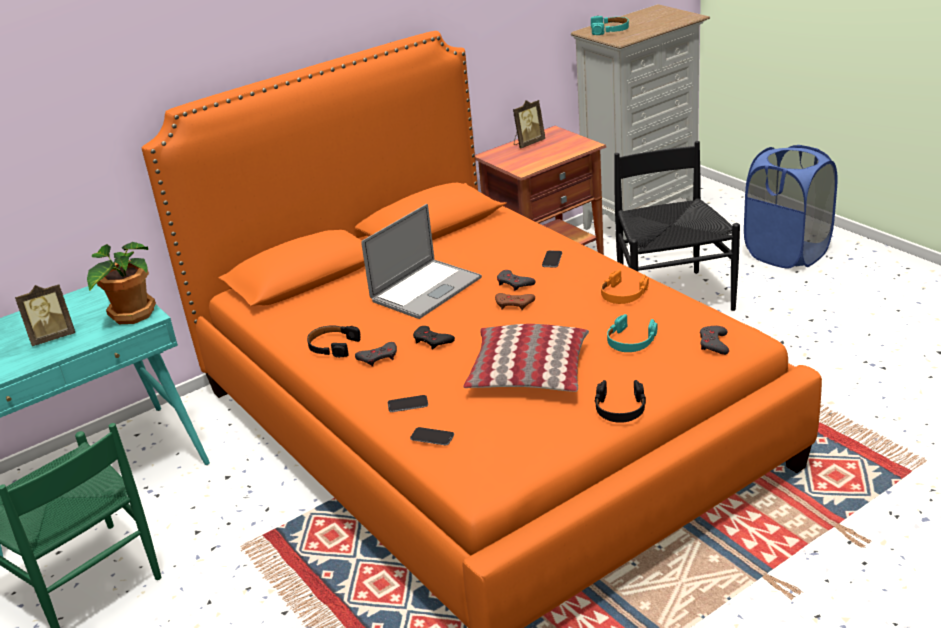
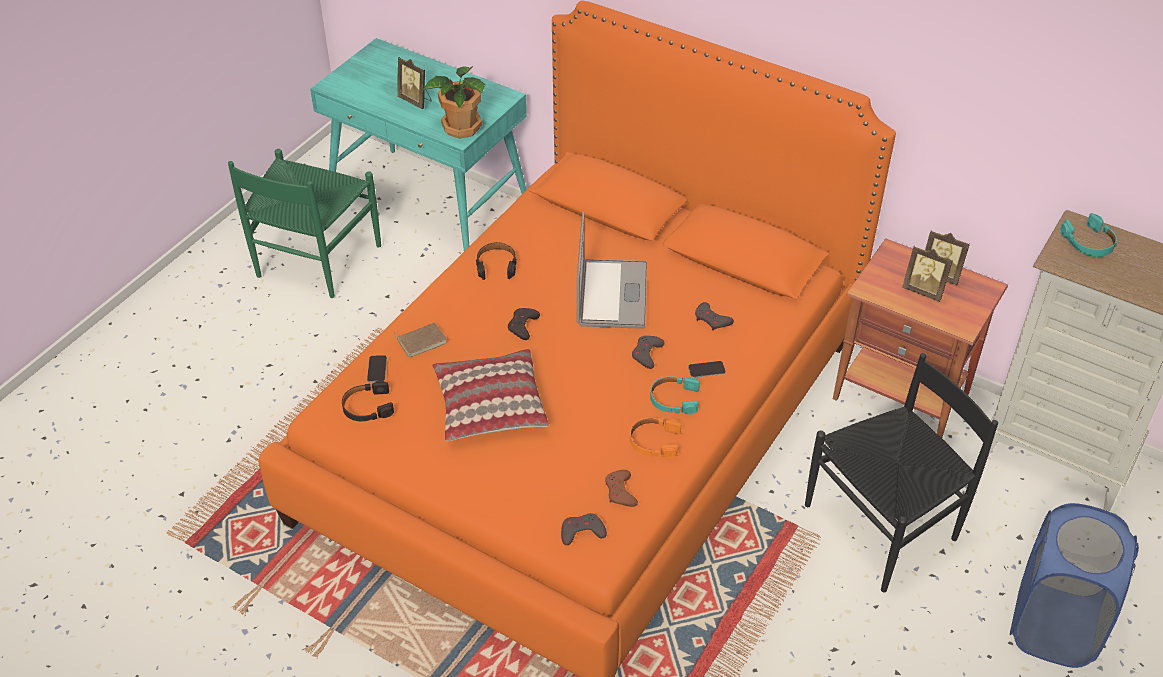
camera: 65 degrees right, 15 degrees up
grey game controller [355,342,397,367] -> grey game controller moved to [695,302,734,331]
laptop [361,204,482,319] -> laptop turned 105 degrees counterclockwise [577,211,647,329]
phone [388,395,428,412] -> brown book [393,322,447,358]
brown game controller [495,293,535,310] -> brown game controller moved to [605,470,638,507]
black headphones [595,380,646,423] -> black headphones moved to [342,381,394,421]
turquoise headphones [607,314,657,352] -> turquoise headphones moved to [650,376,700,415]
none -> picture frame [902,245,953,302]

